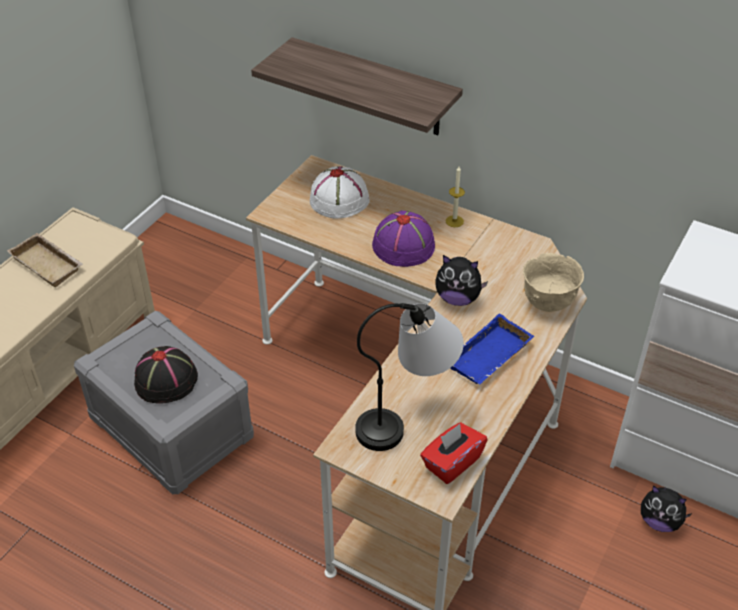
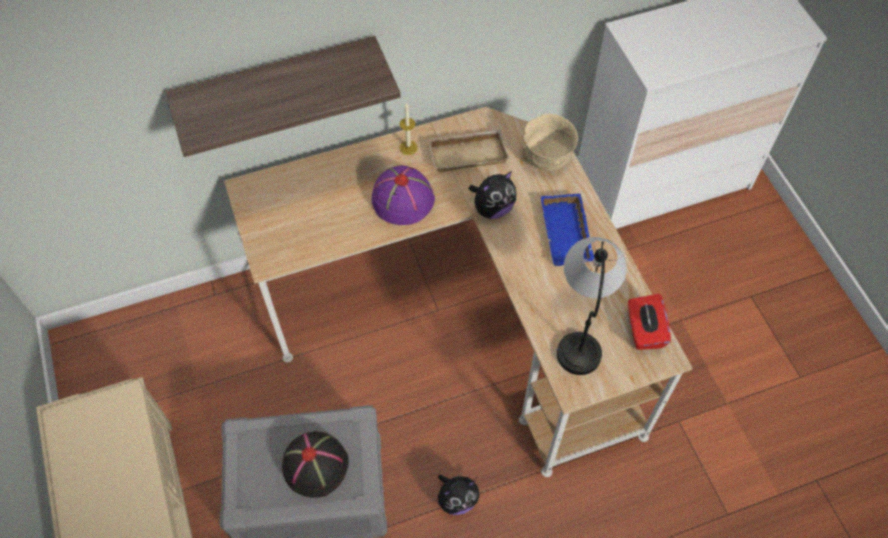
camera: 50 degrees left, 15 degrees up
beige tray [7,233,83,287] -> beige tray moved to [428,129,509,172]
white hat [310,166,370,219] -> none
plush toy [641,485,692,532] -> plush toy moved to [438,475,480,515]

